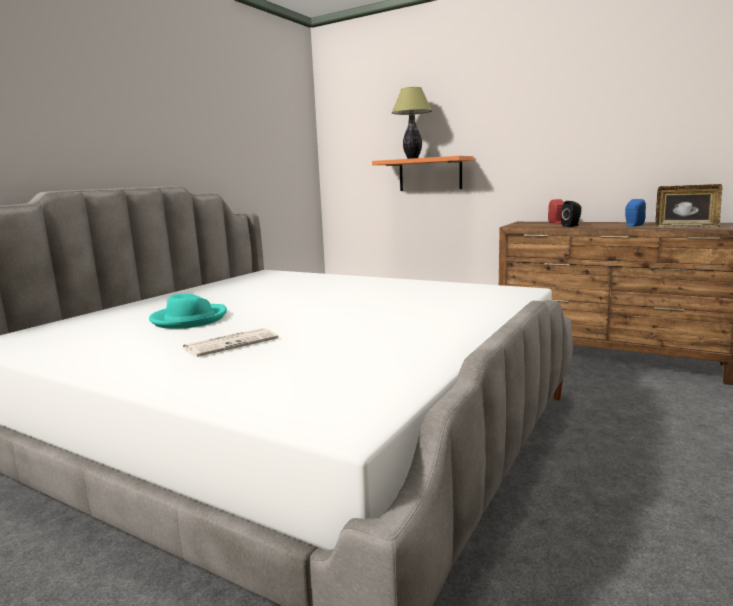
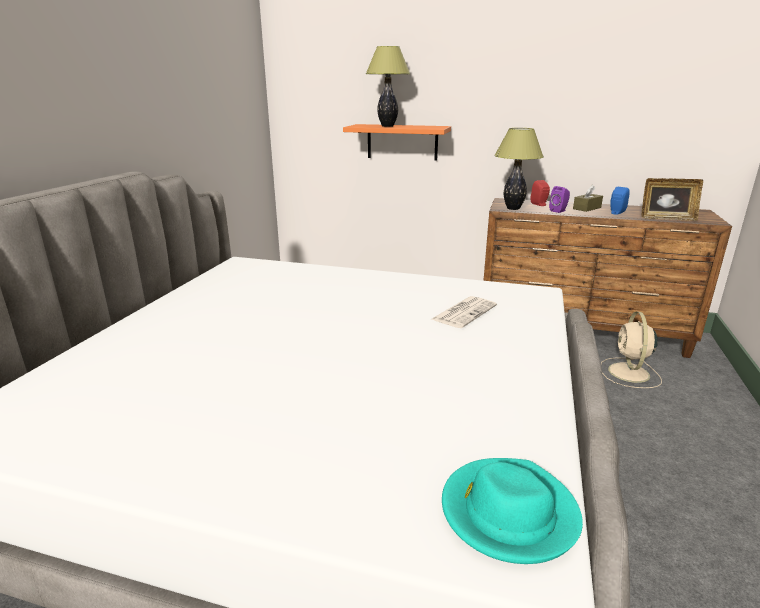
camera: 15 degrees left, 10 degrees up
turquoise hat [149,294,227,329] -> turquoise hat moved to [442,458,583,564]
newspaper [183,328,279,357] -> newspaper moved to [432,296,497,328]
black speaker [561,201,582,227] -> purple speaker [549,186,570,213]
none -> table lamp [494,128,544,210]
none -> brown tissue box [573,185,603,212]
none -> beige fan [601,312,662,388]

